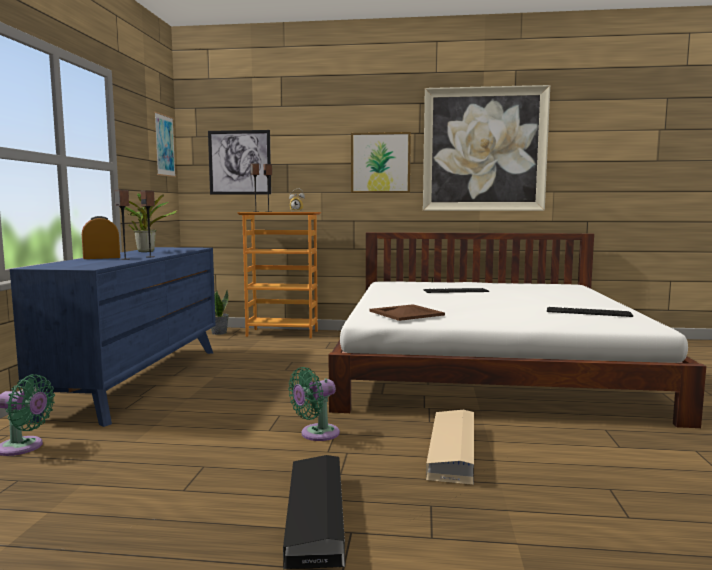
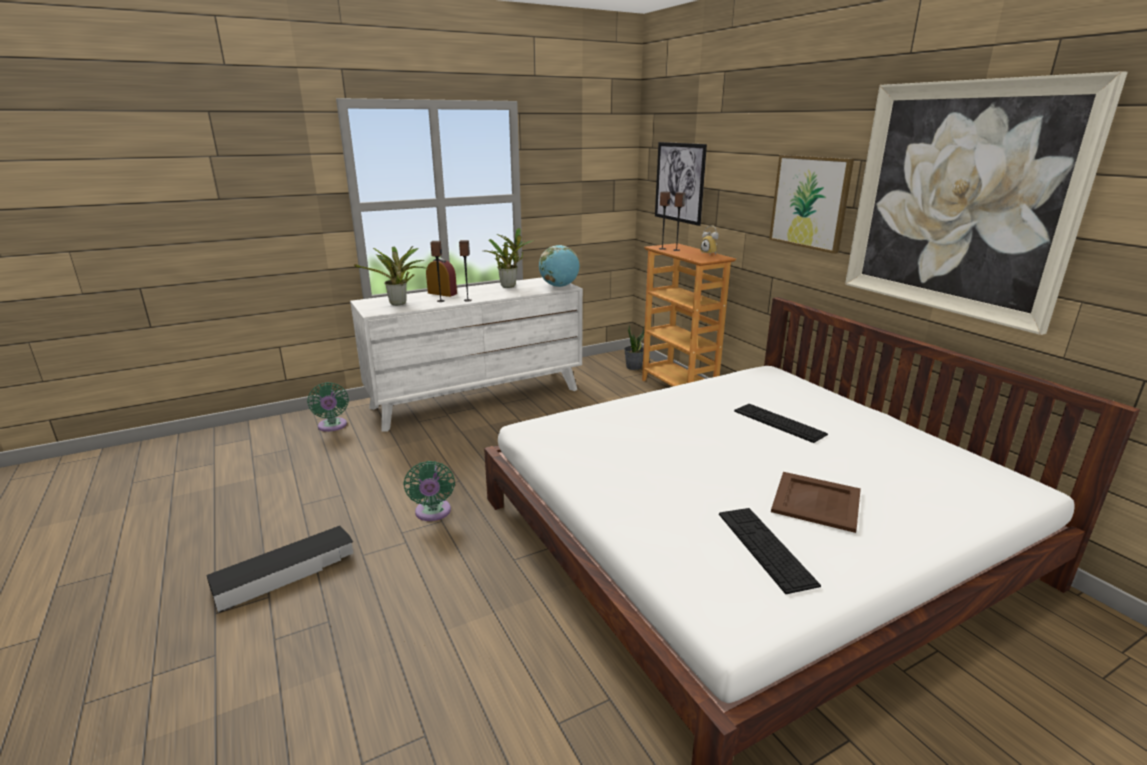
camera: 55 degrees right, 15 degrees up
blue dresser [10,247,216,427] -> white dresser [350,277,583,432]
picture [154,112,176,177] -> none
green fan [288,367,340,441] -> green fan turned 120 degrees counterclockwise [403,461,455,521]
brown tray [370,304,445,321] -> brown tray moved to [771,472,861,533]
beige storage box [426,410,474,485] -> none
none -> potted plant [354,246,427,305]
none -> globe [539,245,579,287]

